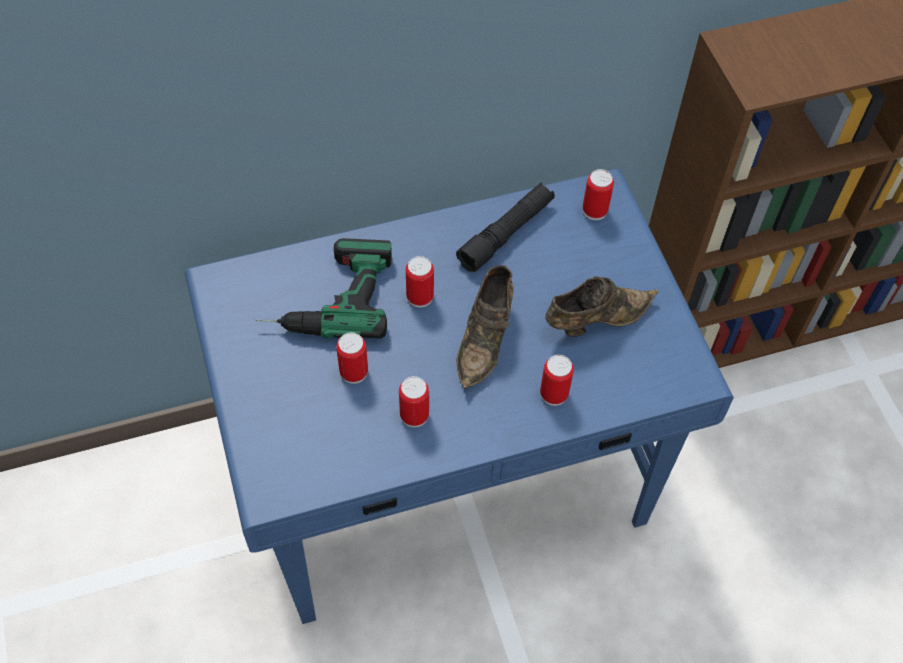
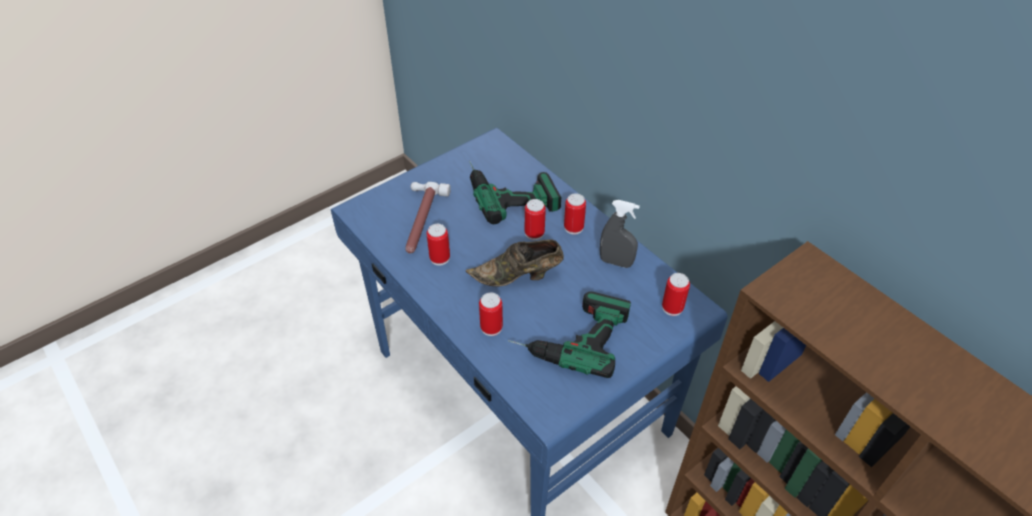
camera: 70 degrees right, 10 degrees down
can [336,332,368,384] -> can moved to [564,193,586,235]
black flashlight [456,183,555,272] -> grey spray bottle [600,200,640,268]
brown shoe [545,276,659,337] -> power drill [508,292,631,378]
none -> hammer [405,182,451,254]

